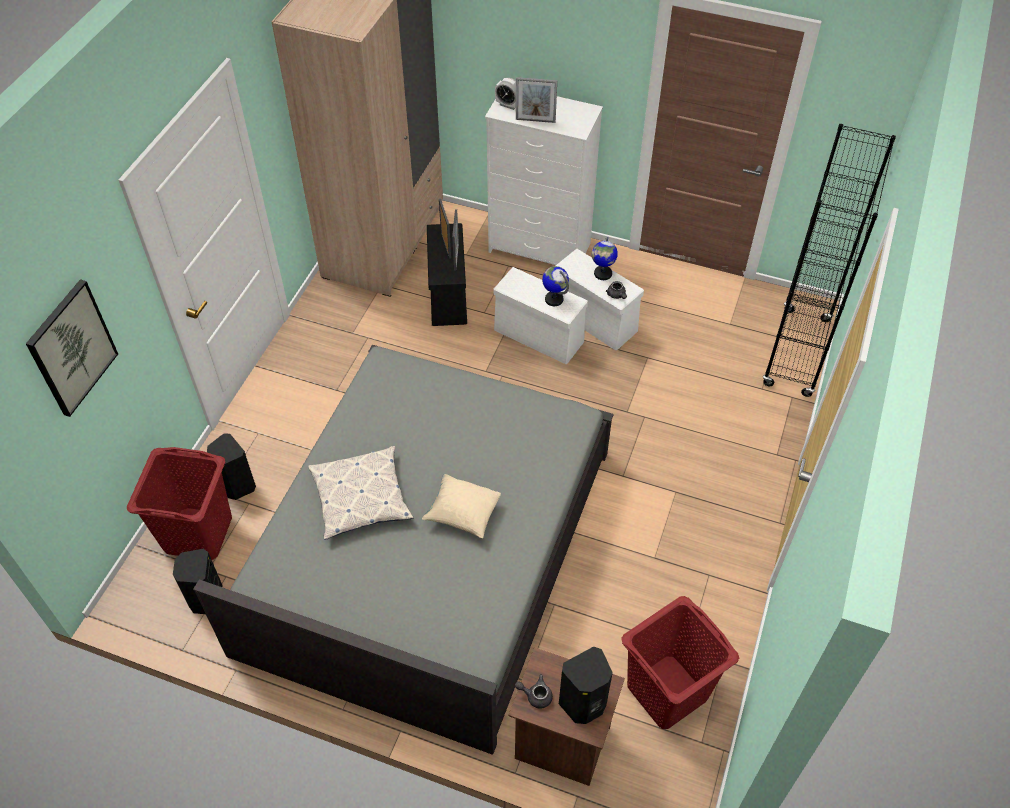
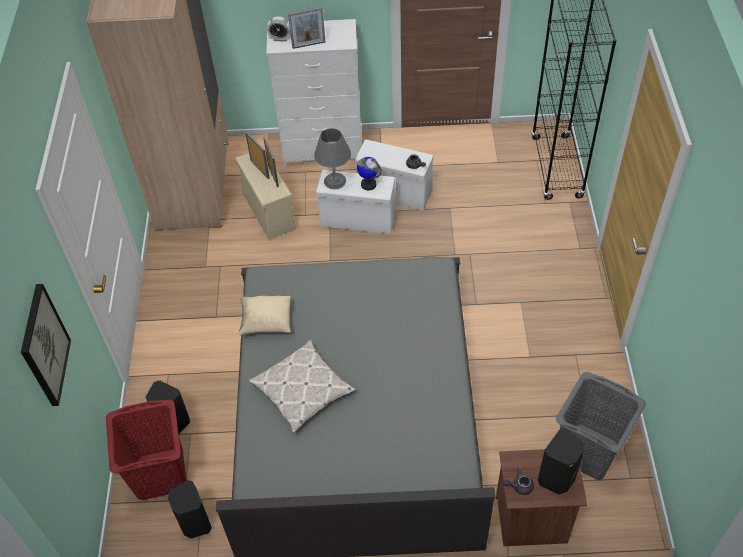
camera: 20 degrees left, 0 degrees up
beige pillow [422,474,501,538] -> beige pillow moved to [238,296,291,335]
black storage box [427,223,467,326] -> beige storage box [235,148,296,239]
globe [592,237,618,280] -> none
red laundry basket [621,596,739,729] -> grey laundry basket [556,372,646,480]
none -> grey table lamp [314,128,351,189]

